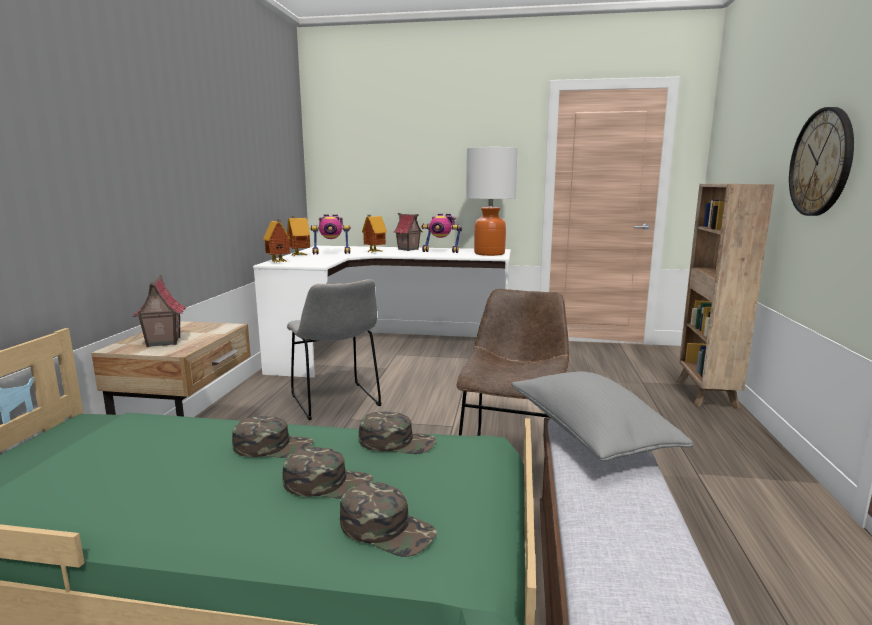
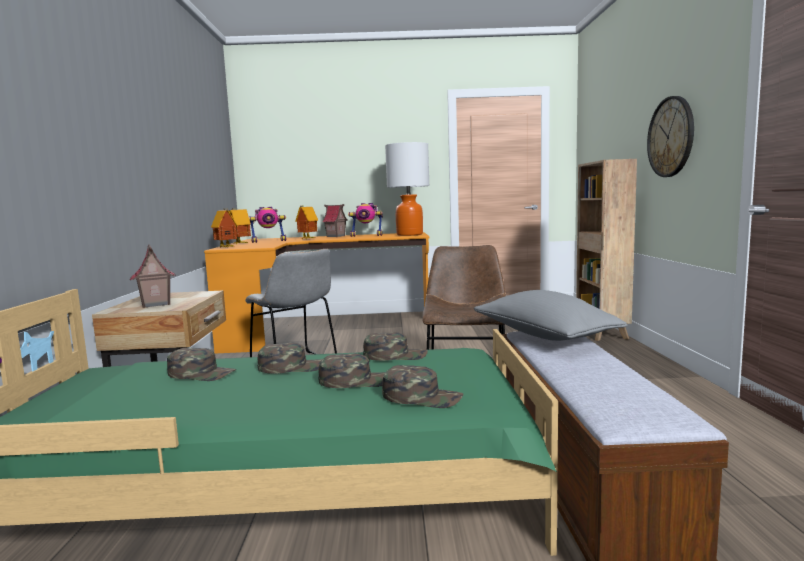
camera: 10 degrees left, 5 degrees down
white desk [253,246,511,378] -> orange desk [204,232,429,354]
none -> green cap [167,348,236,381]

